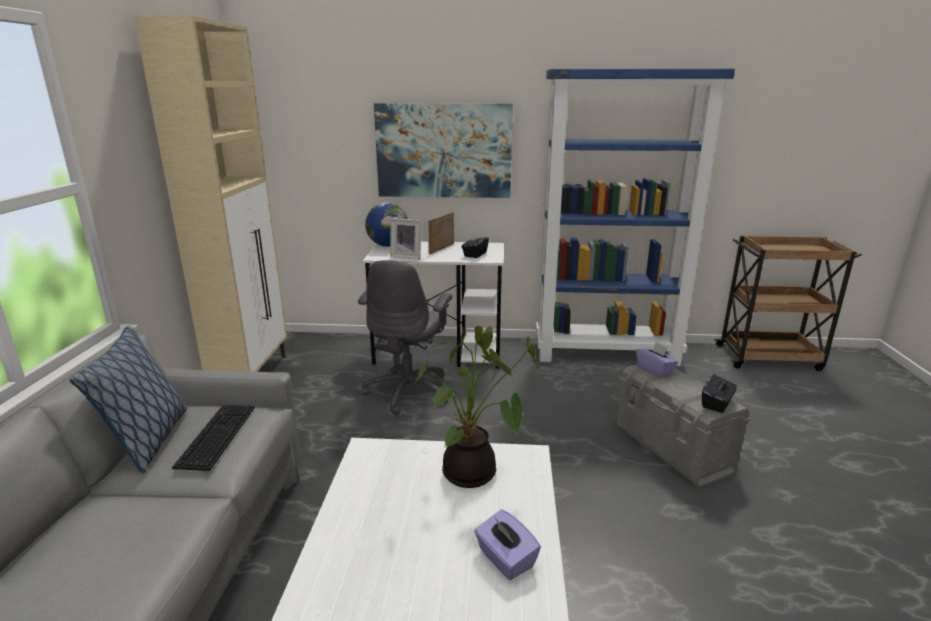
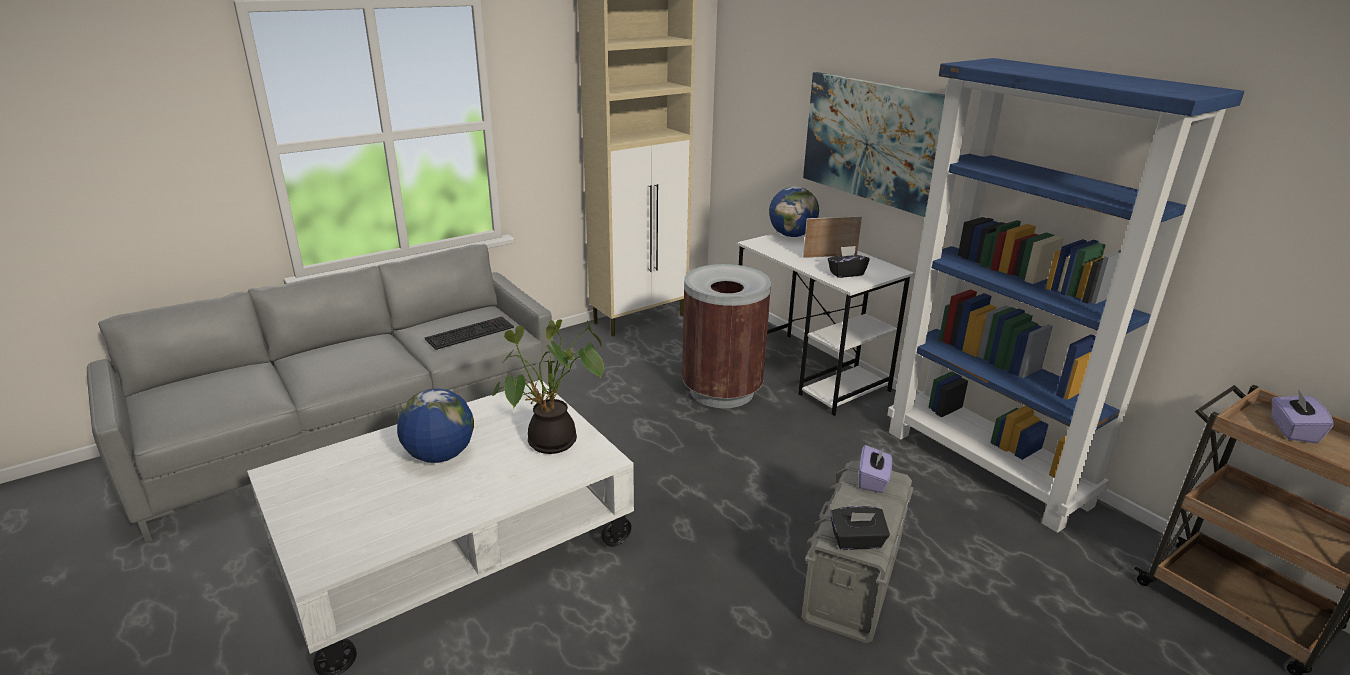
camera: 50 degrees right, 5 degrees up
pillow [69,326,187,473] -> none
grey office chair [358,260,452,416] -> brown trash can [682,264,771,408]
picture frame [390,218,421,260] -> none
purple tissue box [474,510,541,580] -> purple tissue box moved to [1271,389,1334,444]
none -> globe [397,388,474,463]

